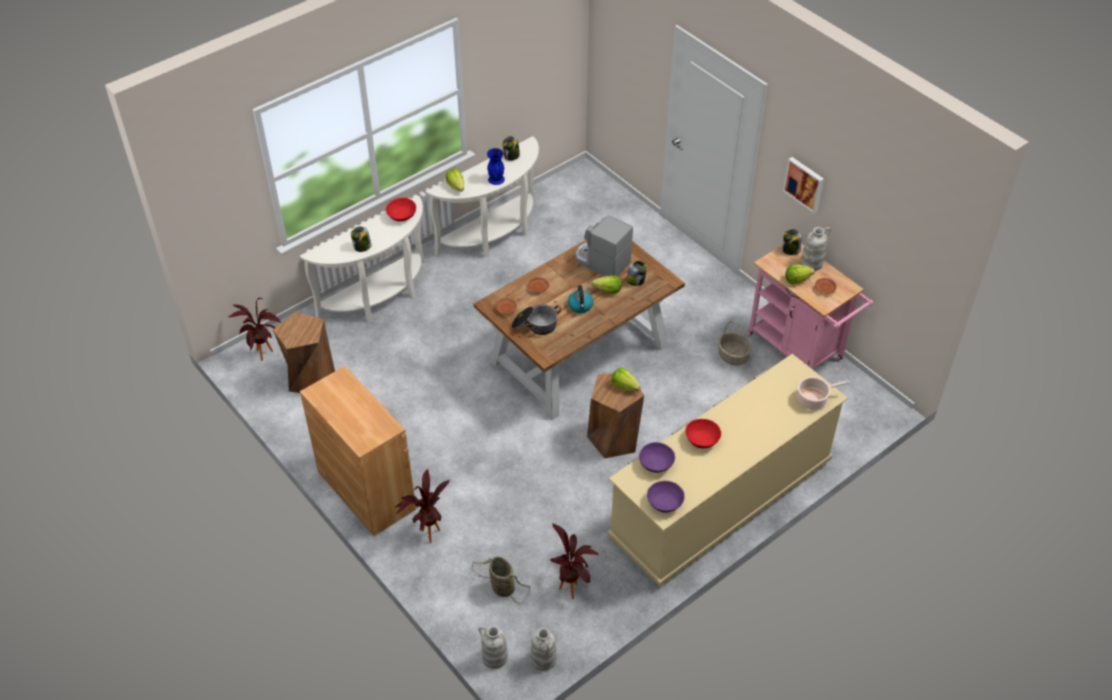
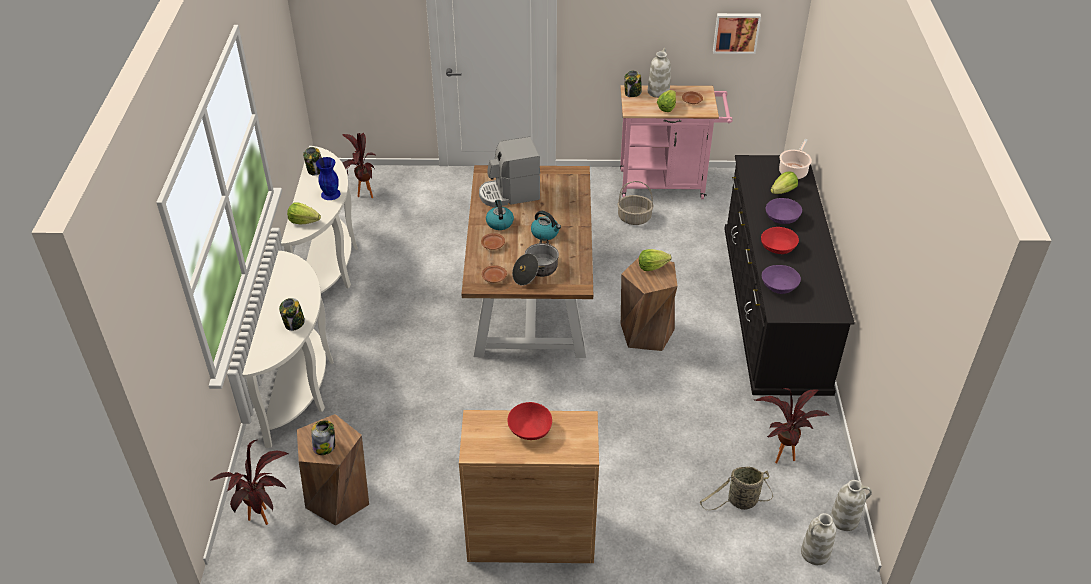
camera: 50 degrees left, 5 degrees down
red bowl [386,198,416,222] -> red bowl moved to [508,402,552,440]
potted plant [395,469,451,543] -> potted plant moved to [342,133,375,198]
lettuce [592,275,622,294] -> lettuce moved to [770,171,798,194]
beige dresser [607,354,848,586] -> black dresser [725,155,855,396]
jar [627,261,647,286] -> jar moved to [311,420,335,455]
purple bowl [647,481,685,513] -> purple bowl moved to [766,198,802,224]
picture [783,157,824,213] -> picture moved to [713,13,761,54]
none -> kettle [486,200,514,230]

